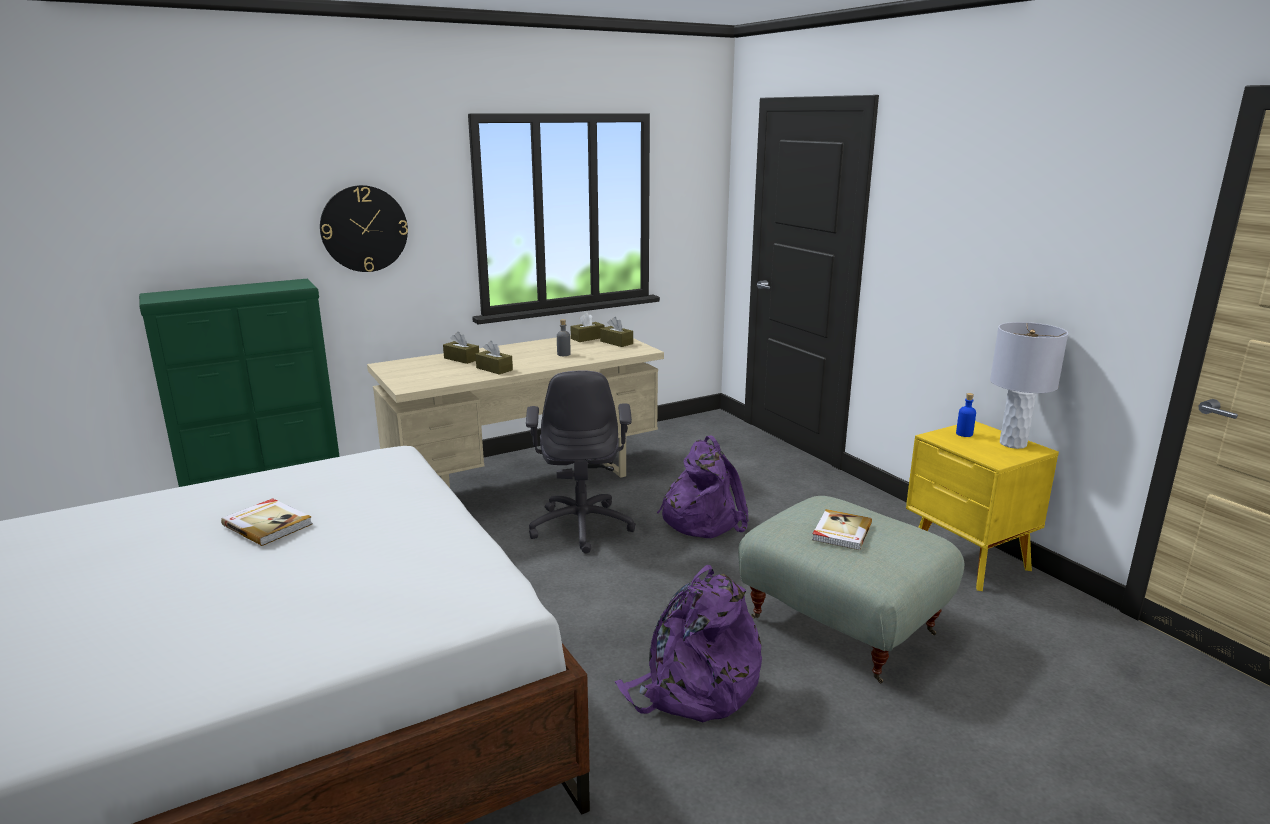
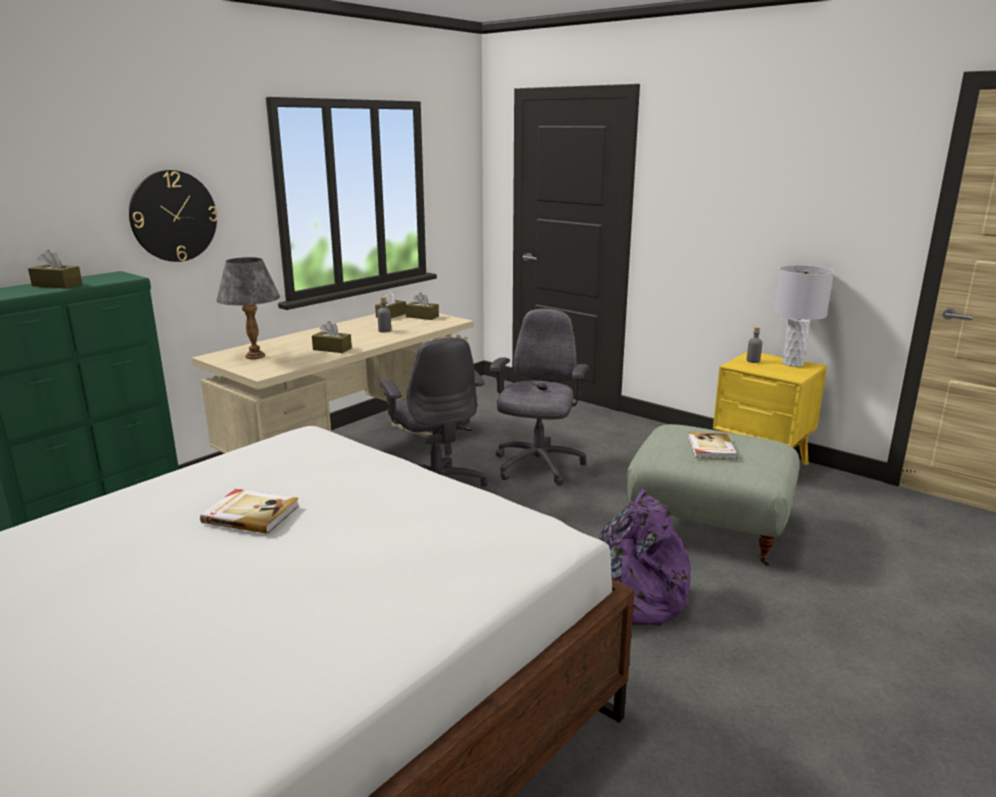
camera: 20 degrees left, 0 degrees up
brown tissue box [443,332,479,364] -> brown tissue box moved to [28,250,82,288]
purple backpack [657,435,749,538] -> grey office chair [490,309,589,486]
blue bottle [956,393,976,437] -> grey bottle [747,327,762,363]
none -> grey table lamp [216,257,280,359]

